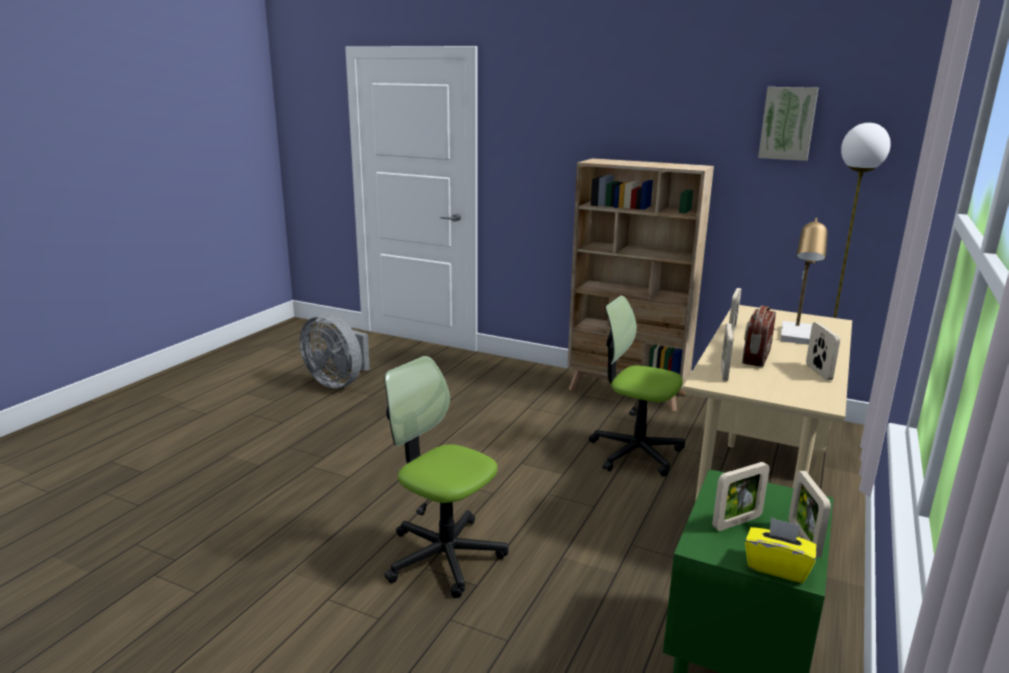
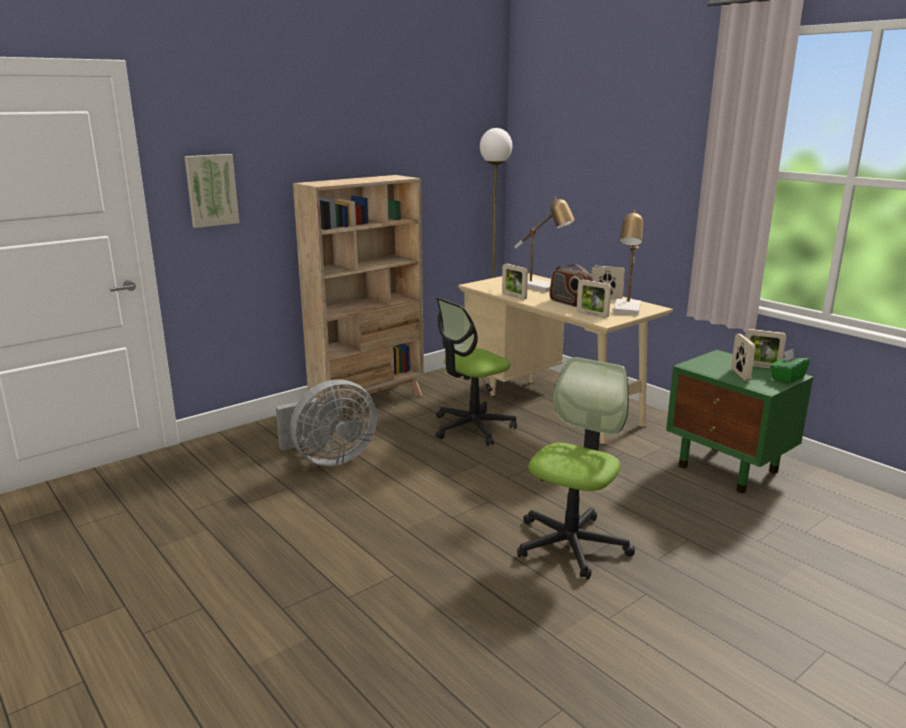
camera: 65 degrees left, 0 degrees up
grey fan [300,314,370,388] -> grey fan moved to [276,379,377,466]
office chair [384,356,508,598] -> office chair turned 150 degrees clockwise [517,357,635,579]
yellow tissue box [745,517,816,583] -> green tissue box [770,349,810,384]
picture [758,87,818,161] -> picture moved to [184,154,239,228]
none -> table lamp [613,210,643,316]

